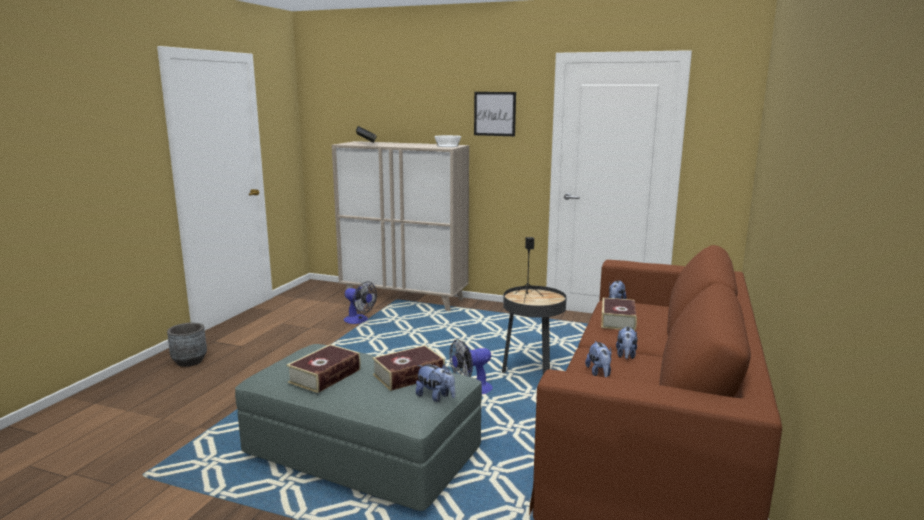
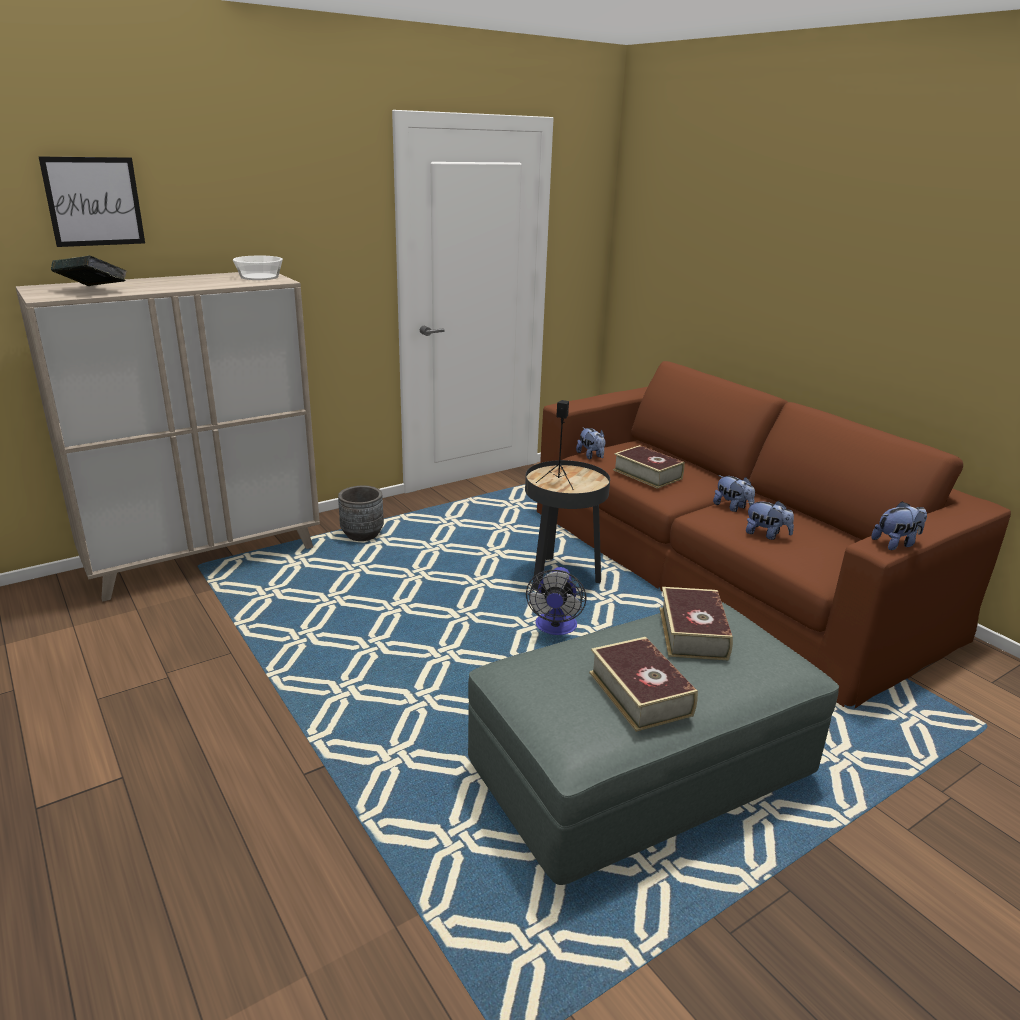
camera: 55 degrees left, 10 degrees up
grey planter [167,323,207,367] -> grey planter moved to [338,485,384,541]
fan [344,281,377,324] -> none
plush toy [416,364,455,402] -> plush toy moved to [871,501,927,550]
picture [474,92,516,136] -> picture moved to [39,157,145,247]

